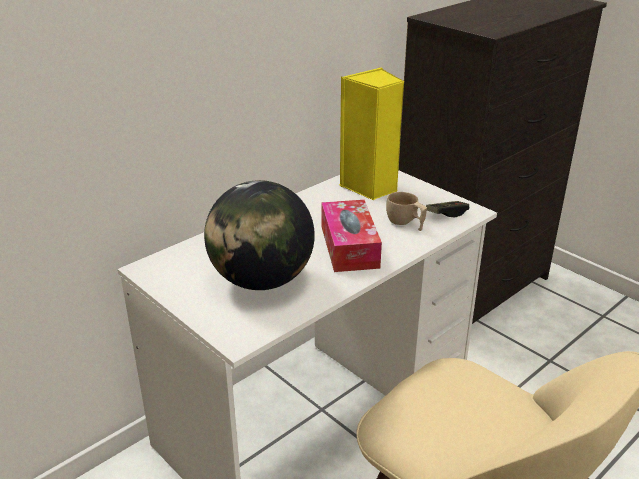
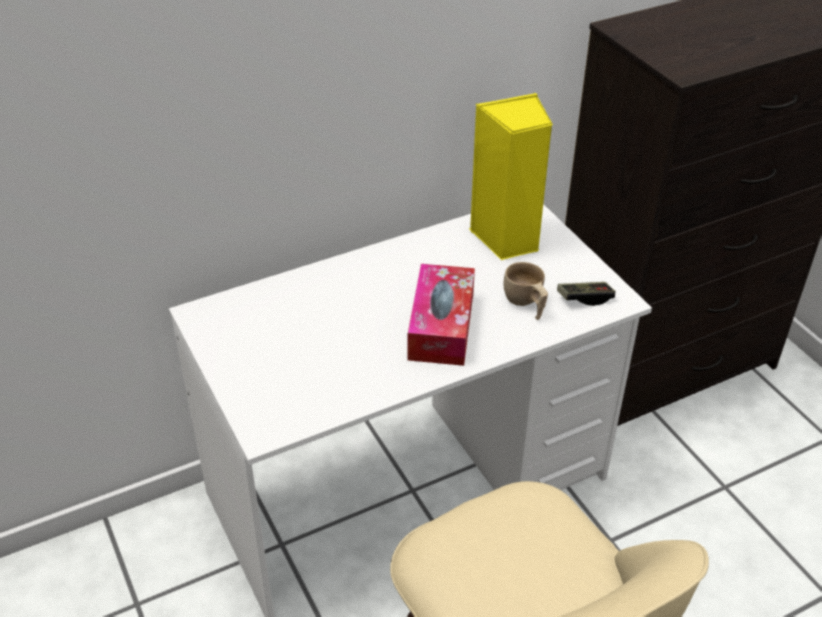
camera: 15 degrees right, 10 degrees up
globe [204,180,315,290] -> none

